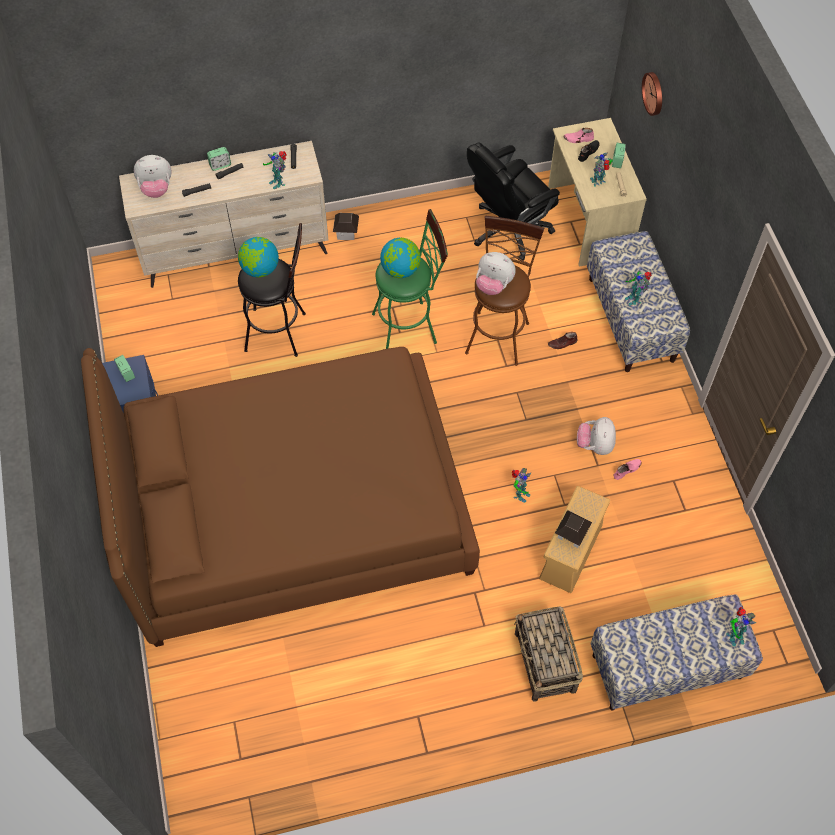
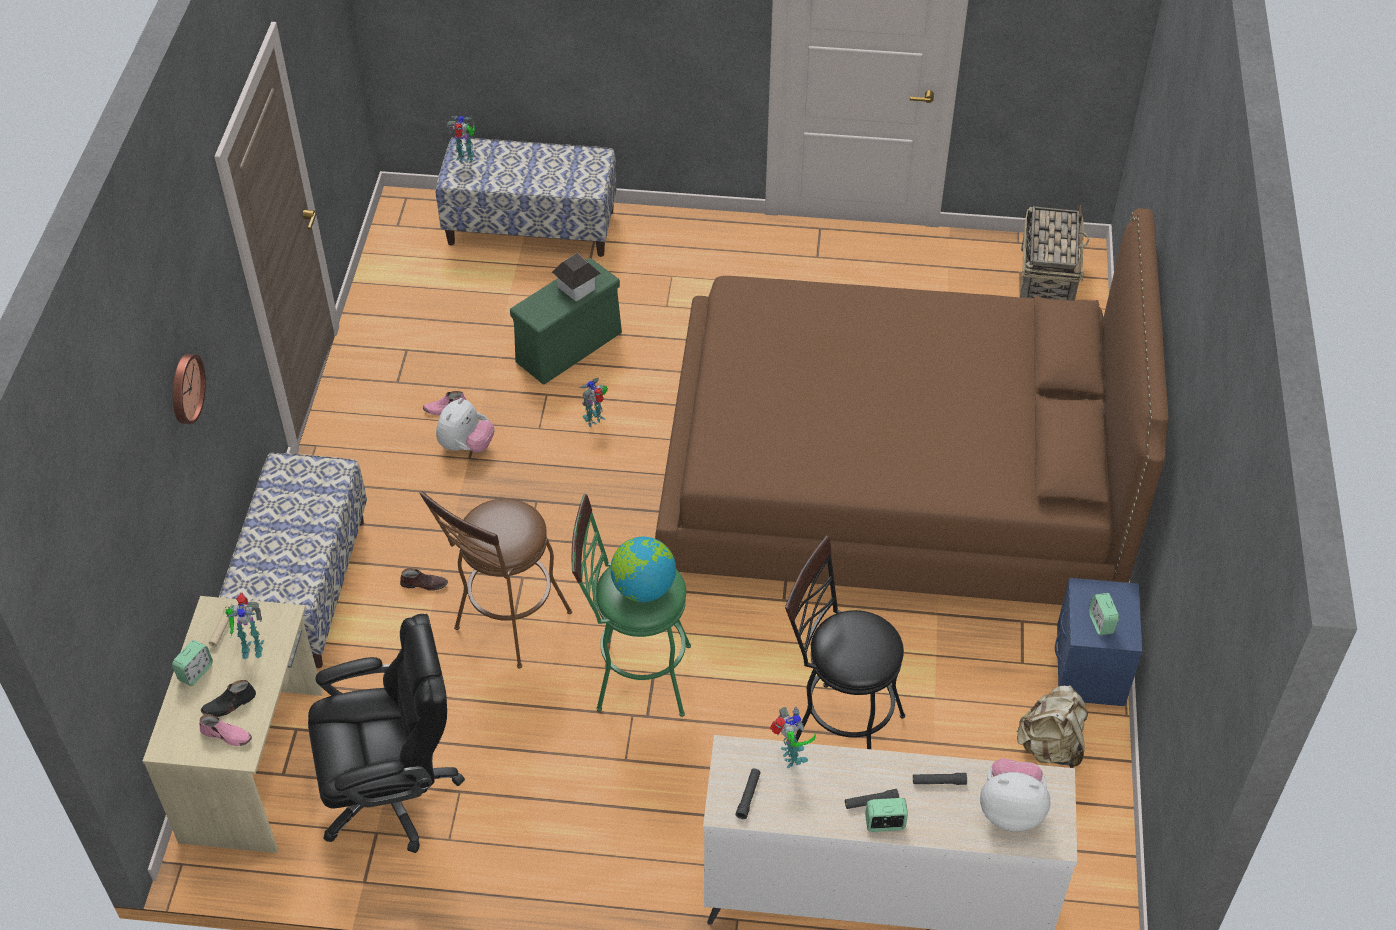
camera: 160 degrees left, 10 degrees down
globe [238,237,279,278] -> none
toy house [333,213,359,240] -> none
plush toy [476,252,516,295] -> none
basket [514,606,583,702] -> basket moved to [1020,206,1089,300]
beige storage box [539,486,610,593] -> green storage box [510,258,622,384]
toy robot [625,271,651,306] -> none
wall clock [642,72,662,116] -> wall clock moved to [173,354,206,424]
none -> beige backpack [1017,685,1088,768]

